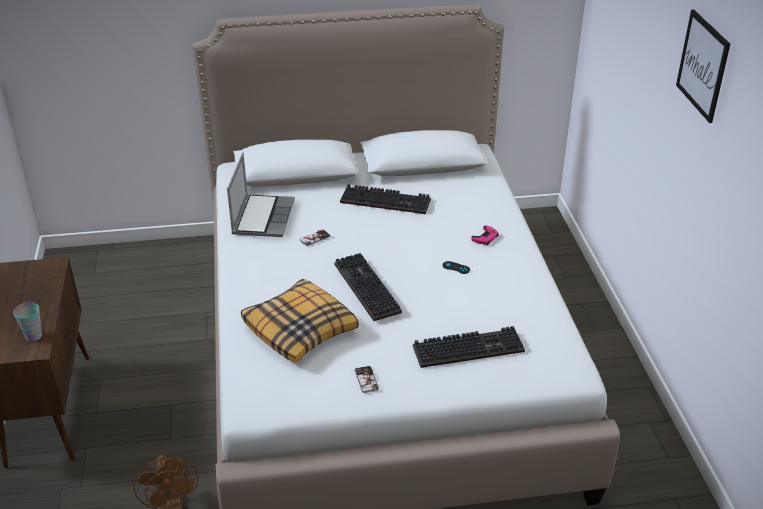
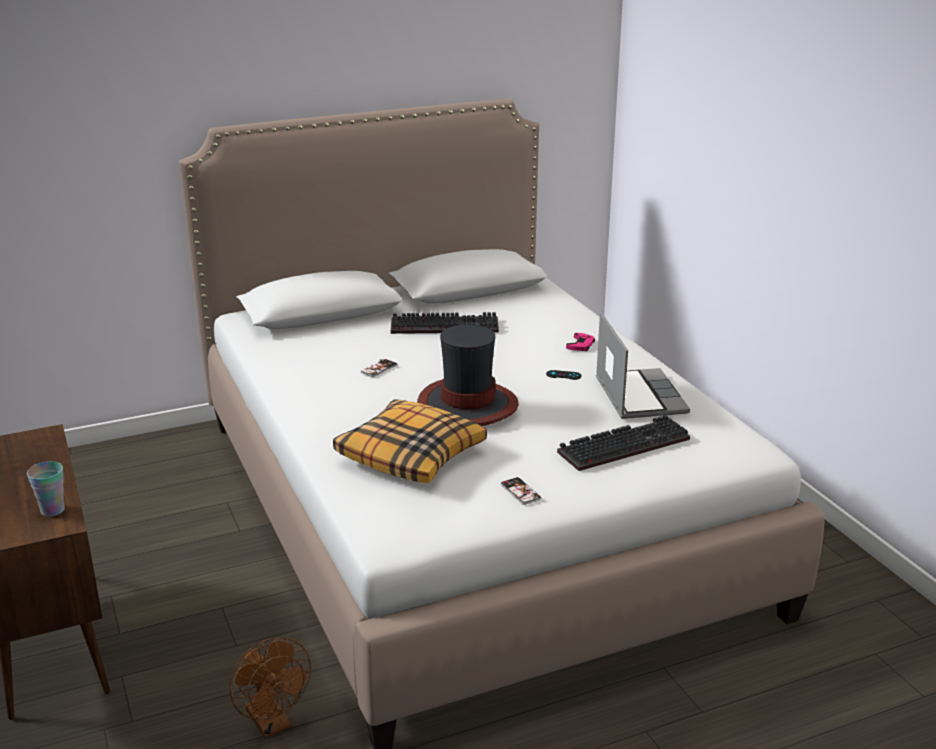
camera: 15 degrees left, 10 degrees down
laptop [227,153,295,237] -> laptop moved to [596,312,690,419]
keyboard [334,253,402,321] -> hat [417,325,519,426]
picture [676,9,730,123] -> none

